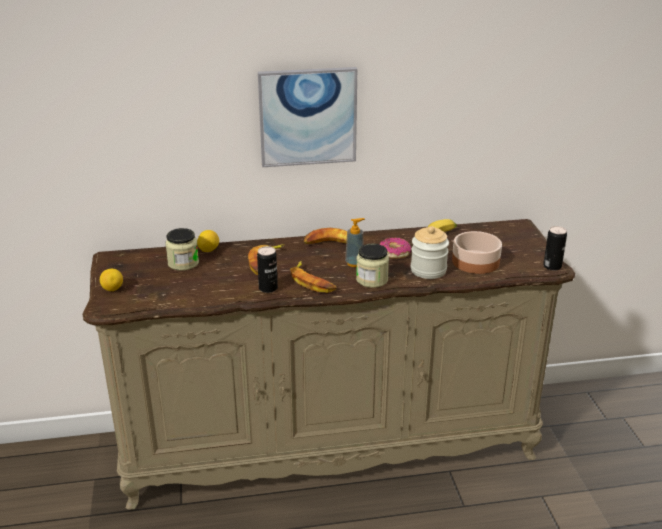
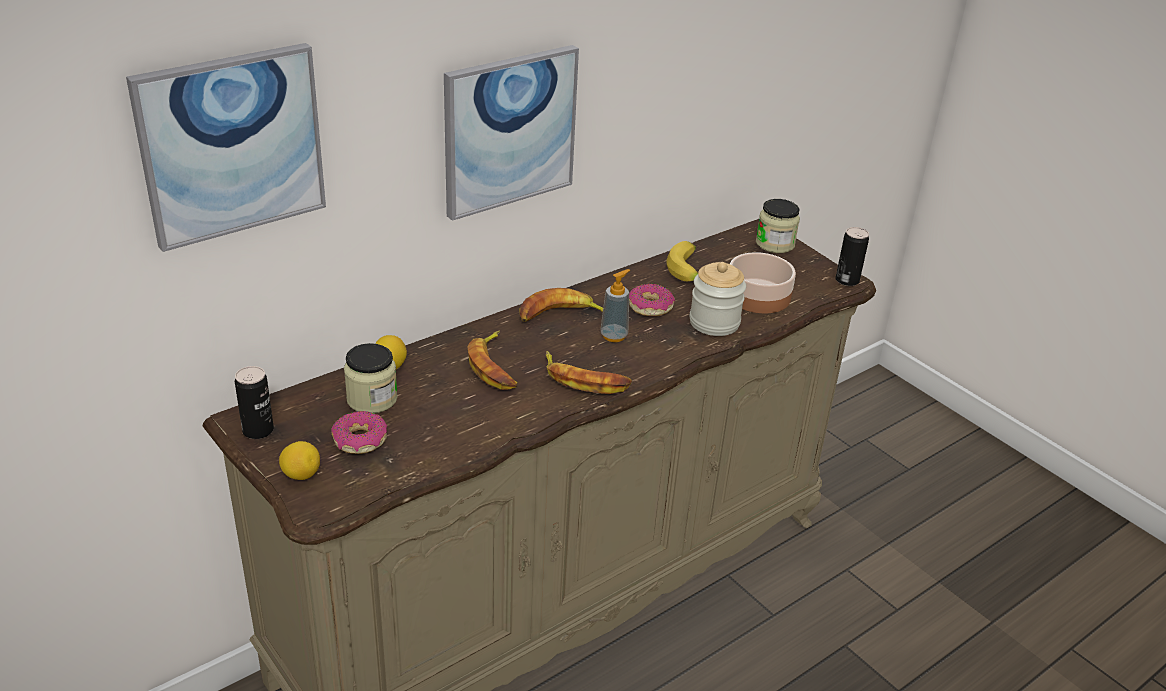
camera: 30 degrees left, 5 degrees up
can [257,246,278,293] -> can moved to [235,366,274,439]
jar [356,244,389,288] -> jar moved to [756,199,800,253]
none -> picture [126,43,326,252]
none -> donut [331,411,387,454]

